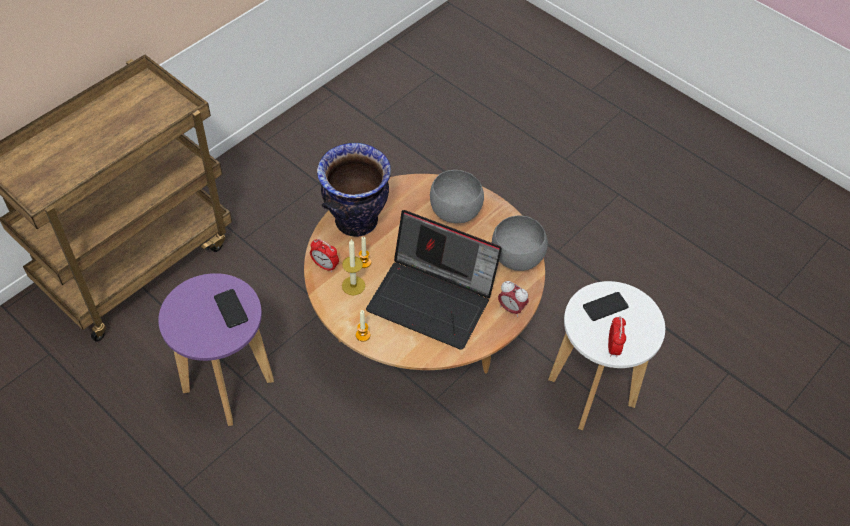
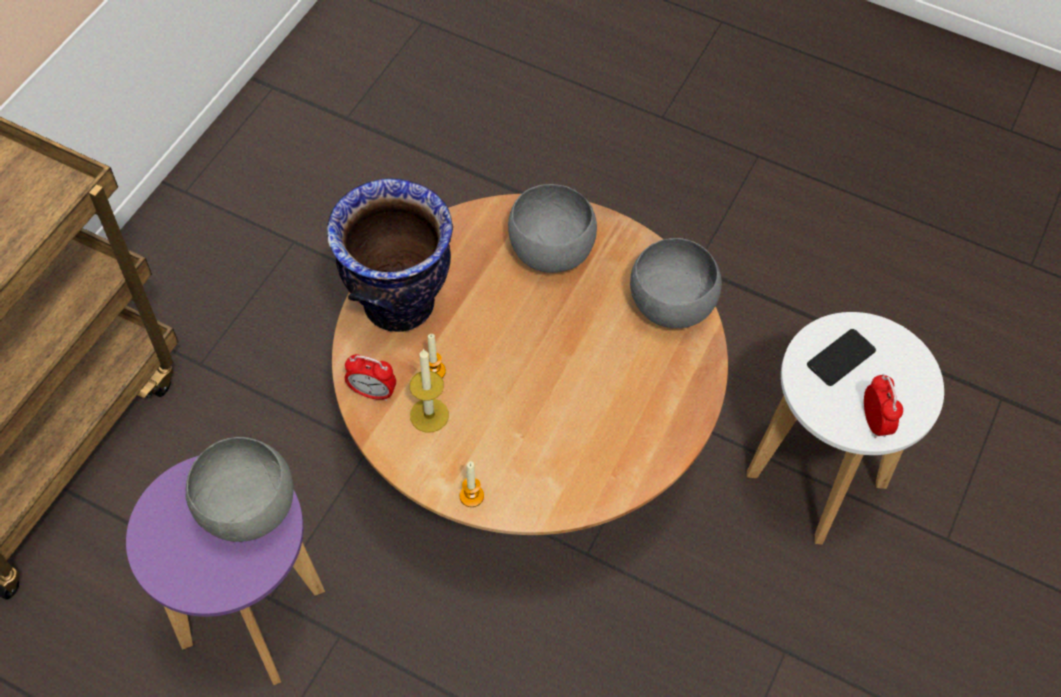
camera: 15 degrees left, 5 degrees up
phone [214,289,248,328] -> grey bowl [185,437,294,542]
laptop [366,210,502,350] -> none
alarm clock [498,281,529,317] -> none

